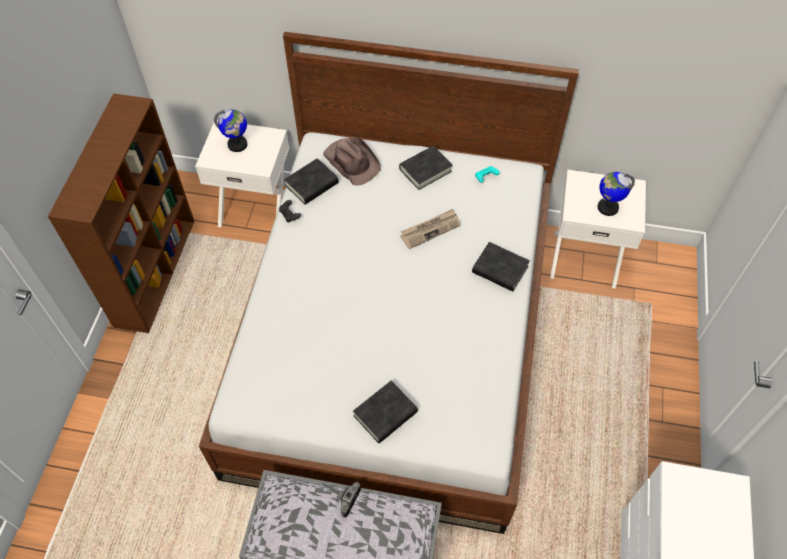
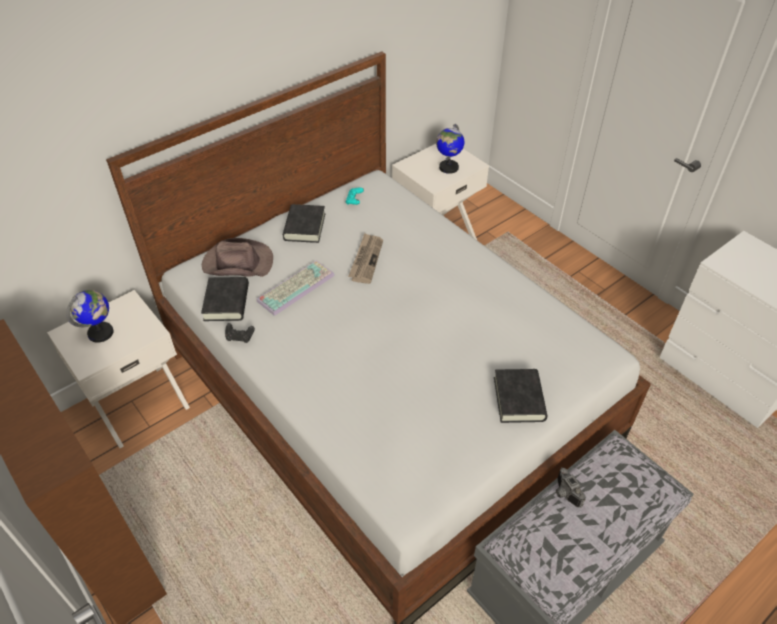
camera: 50 degrees left, 10 degrees down
black book [472,242,530,292] -> none
none -> keyboard [256,260,335,316]

